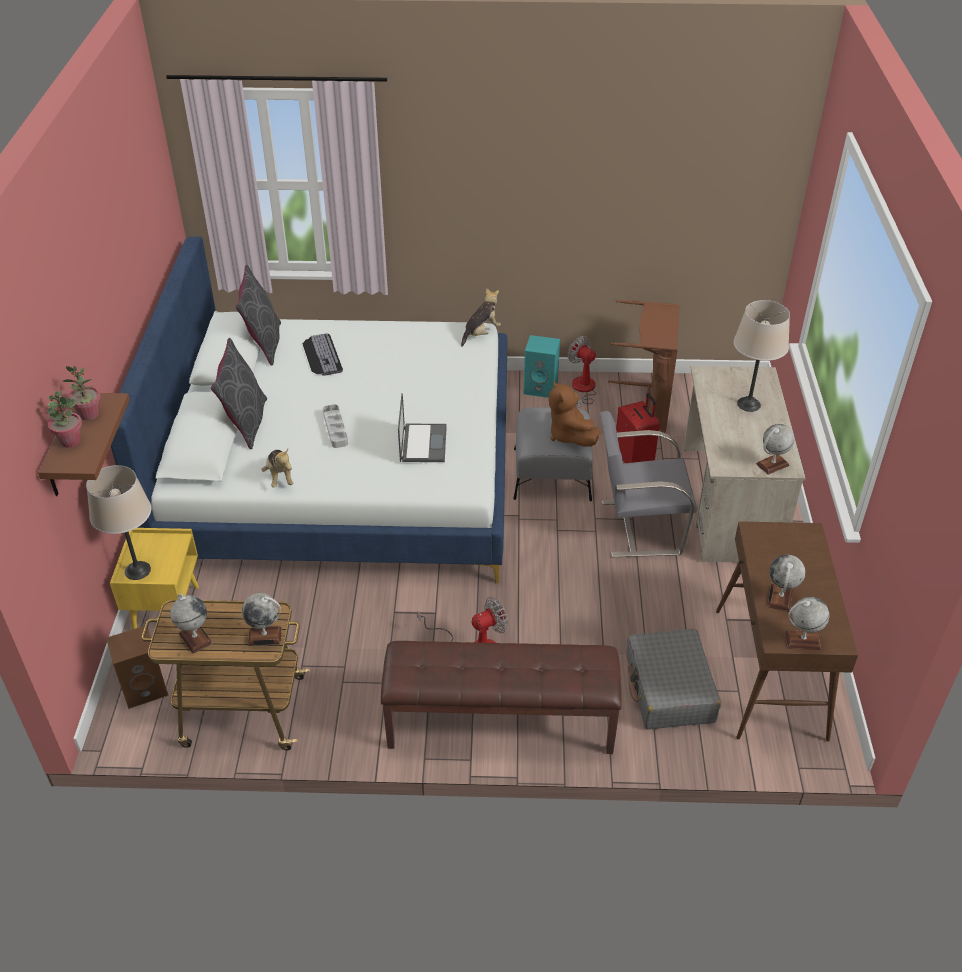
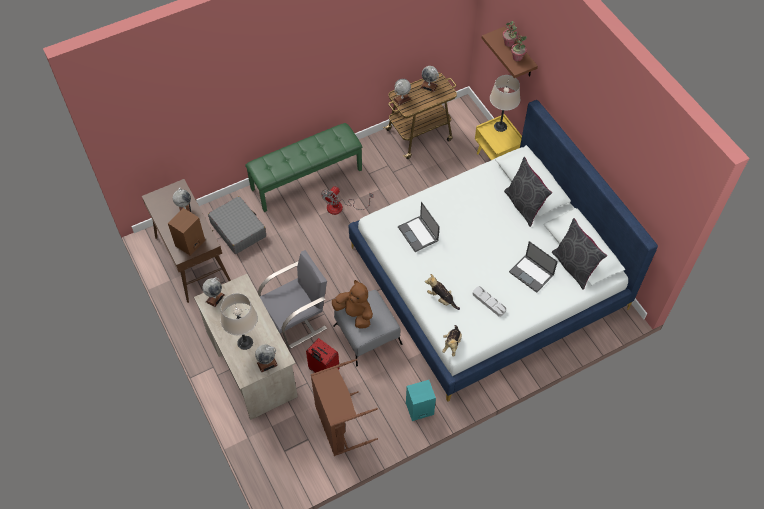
camera: 150 degrees right, 15 degrees up
brown speaker [106,626,168,709] -> brown speaker moved to [168,208,205,256]
plush toy [261,449,293,488] -> plush toy moved to [425,274,460,310]
keyboard [303,333,343,376] -> laptop [509,241,558,293]
grey tray [323,404,348,448] -> grey tray moved to [473,286,506,317]
brown bench [381,641,622,754] -> green bench [245,123,363,212]
fan [568,336,596,409] -> none
globe [785,597,829,650] -> globe moved to [255,344,278,373]

